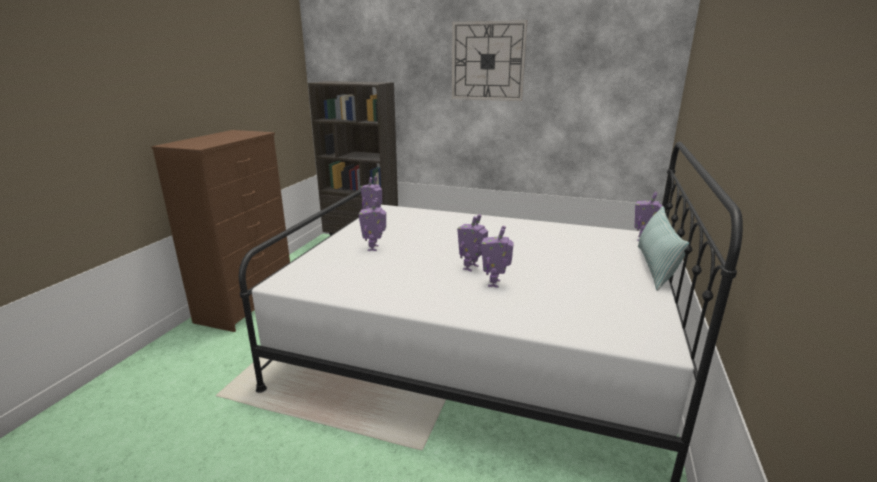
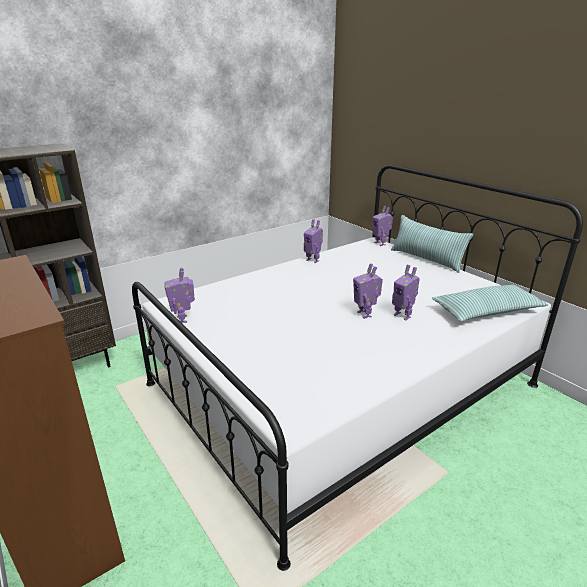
camera: 55 degrees left, 5 degrees up
toy robot [358,198,386,251] -> toy robot moved to [304,219,323,263]
wall clock [452,20,527,101] -> none
none -> pillow [431,284,548,321]

